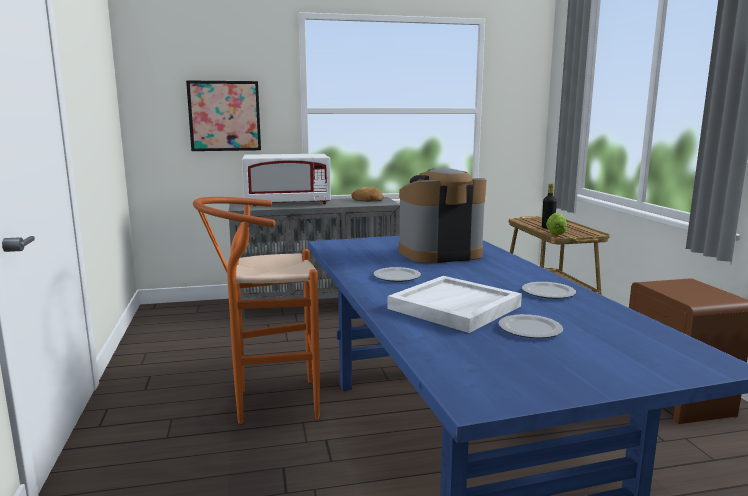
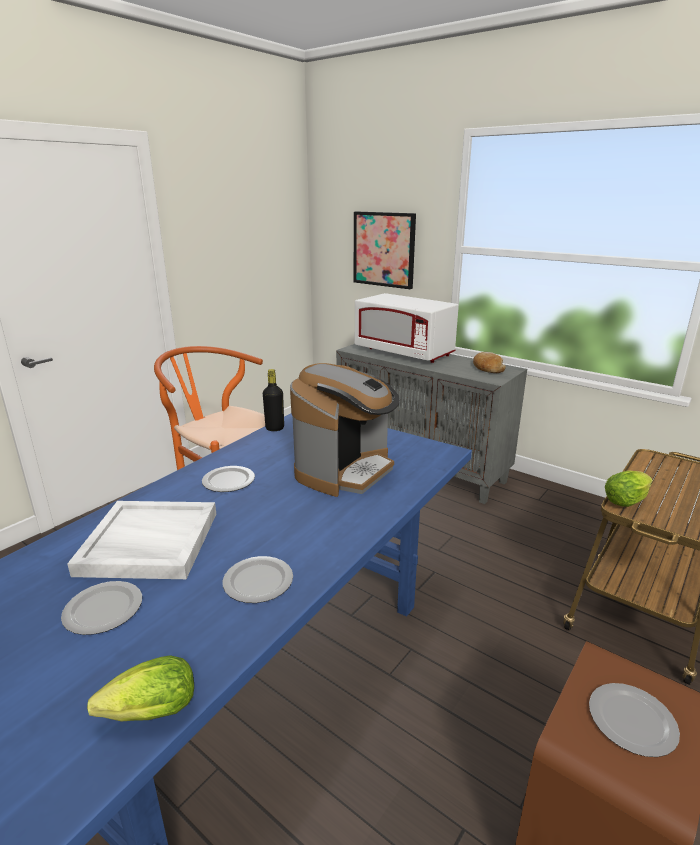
camera: 50 degrees right, 10 degrees up
coffee machine [399,168,486,263] -> coffee machine turned 90 degrees clockwise [290,363,400,497]
black bottle [542,183,557,229] -> black bottle moved to [263,369,284,431]
none -> lettuce [87,655,194,722]
none -> plate [589,683,680,757]

